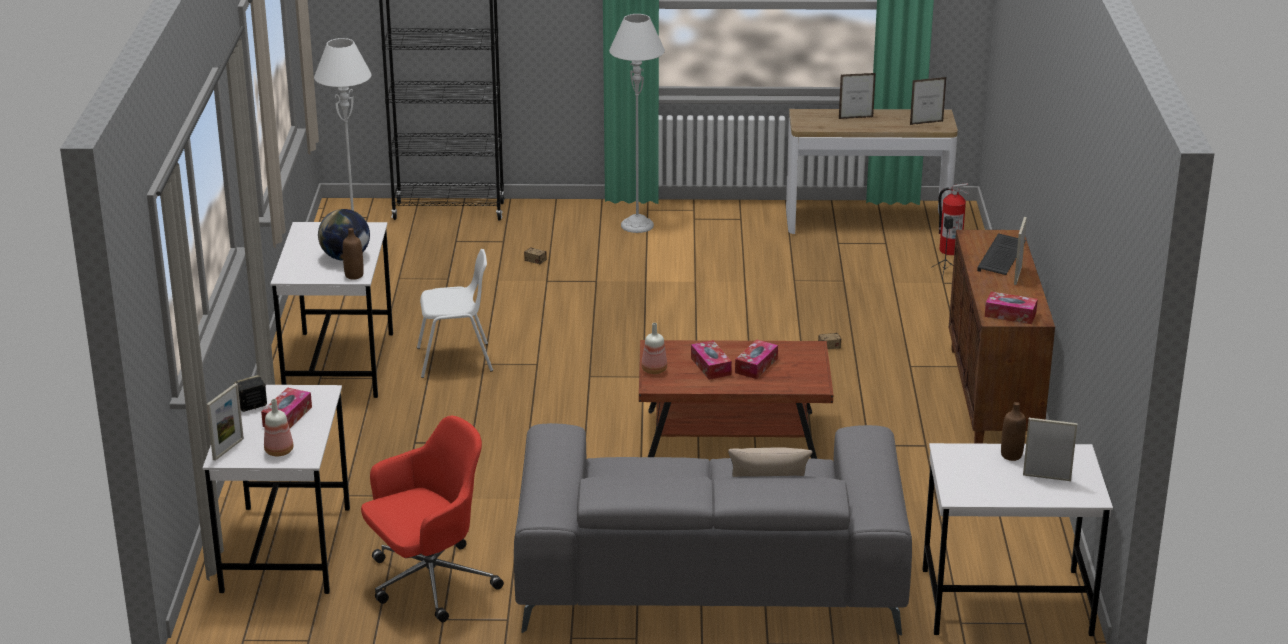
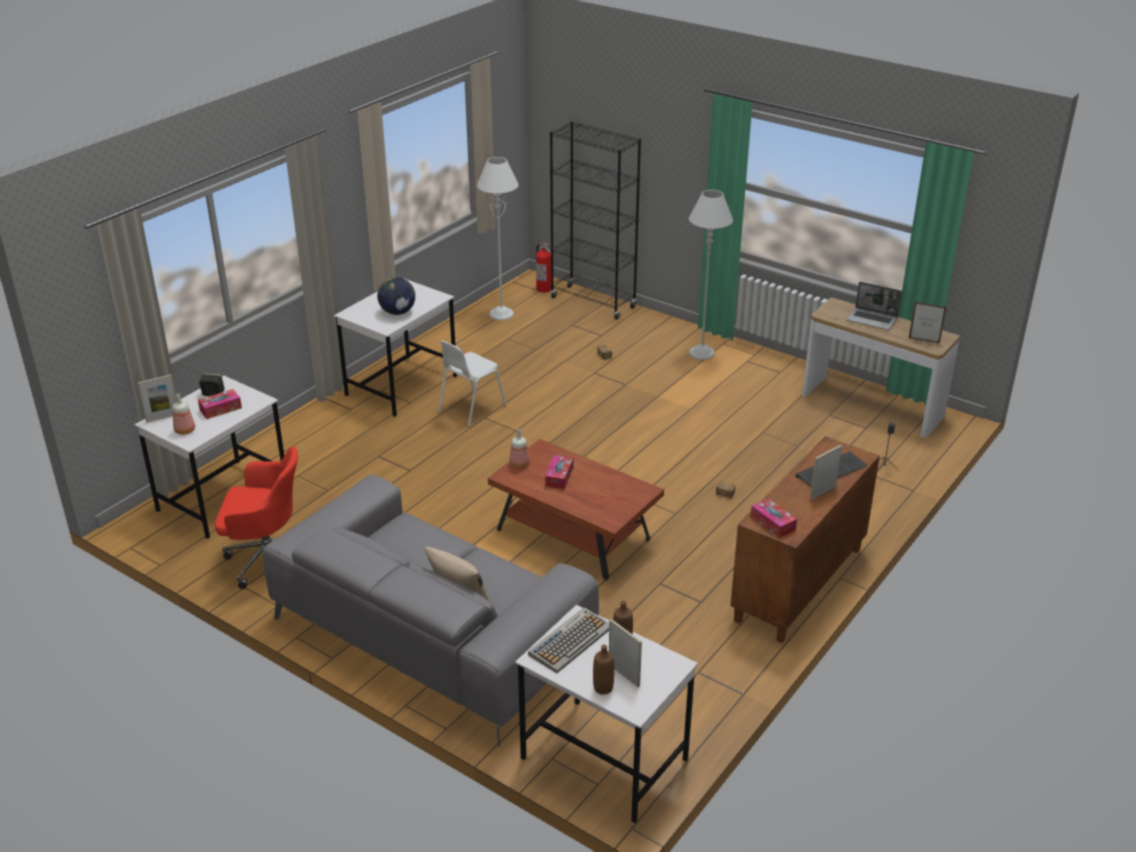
camera: 35 degrees right, 5 degrees up
brown bottle [343,228,364,280] -> brown bottle moved to [593,645,614,695]
white chair [417,249,493,378] -> white chair turned 105 degrees clockwise [438,340,507,427]
tissue box [735,339,778,379] -> none
picture frame [839,73,876,119] -> laptop [847,282,902,330]
fire extinguisher [939,183,969,255] -> fire extinguisher moved to [536,243,551,293]
none -> keyboard [528,607,609,673]

